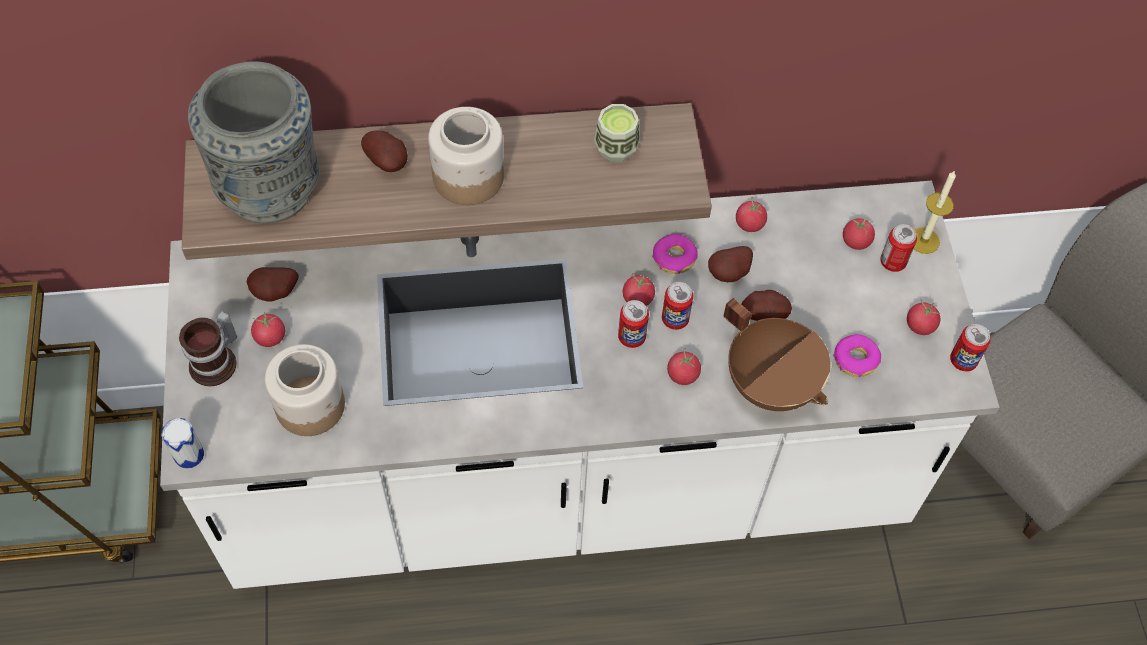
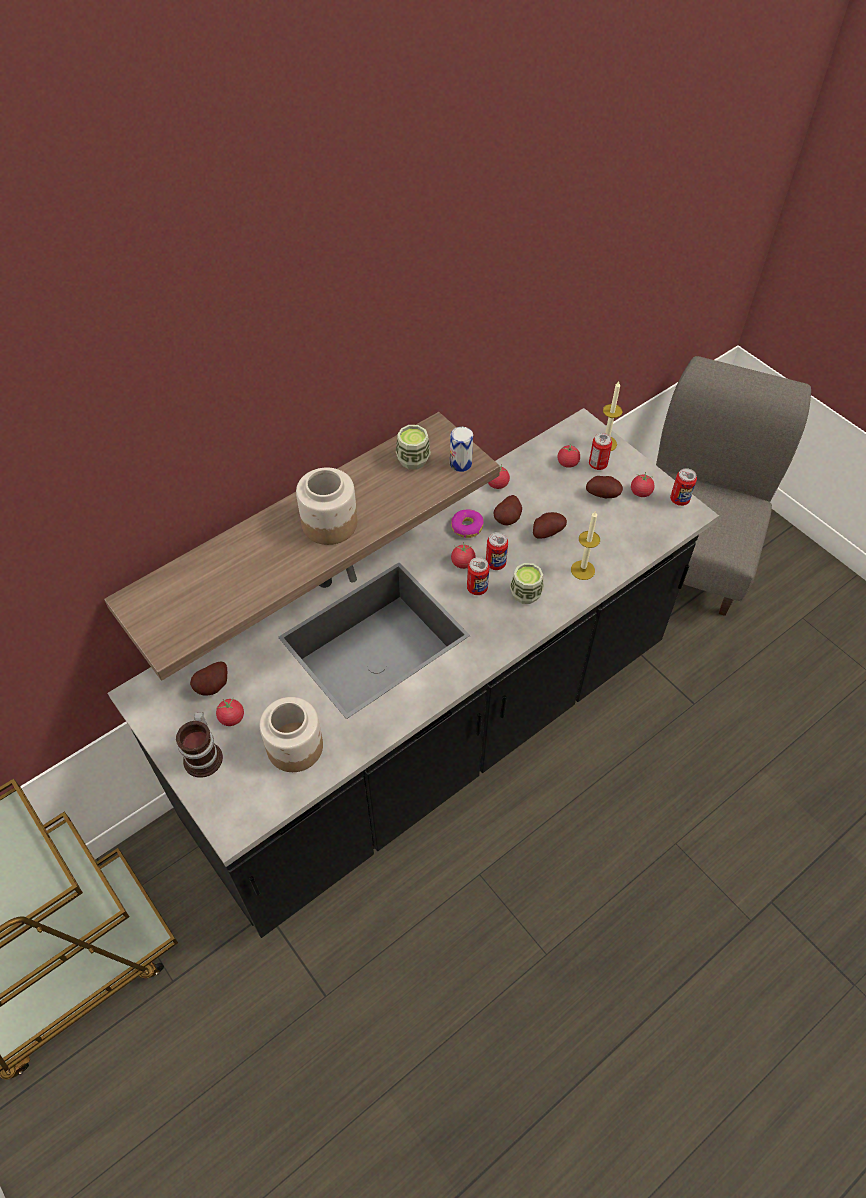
camera: 30 degrees left, 5 degrees down
white counter [160,181,1000,589] -> black counter [108,408,719,938]
can [161,418,204,468] -> can moved to [450,427,473,472]
grey vase [188,61,320,224] -> none
potato [361,130,408,172] -> potato moved to [586,476,623,498]
tomato [667,348,701,385] -> cup [510,563,543,604]
brown cooking pot [723,298,830,411] -> candle [571,511,600,580]
donut [833,334,881,377] -> none

